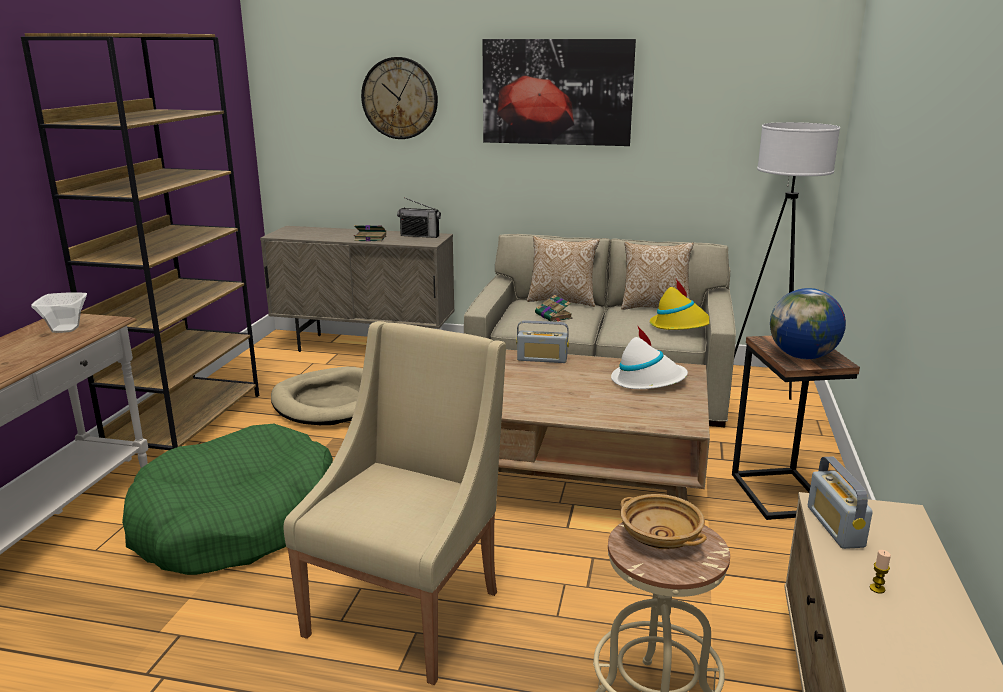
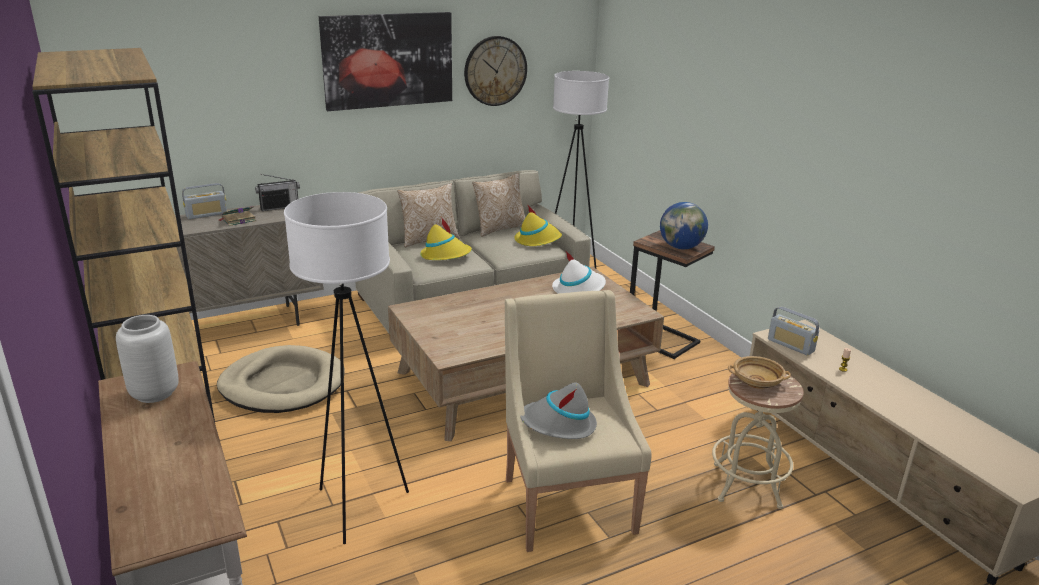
camera: 40 degrees left, 5 degrees up
bowl [31,292,87,333] -> grey vase [116,315,179,403]
green dog bed [122,424,333,575] -> white floor lamp [284,192,409,544]
wall clock [361,57,438,139] -> wall clock moved to [464,36,527,106]
radio [516,320,569,363] -> radio moved to [182,183,227,219]
book [535,295,573,322] -> yellow hat [420,217,472,260]
none -> grey hat [520,382,597,439]

